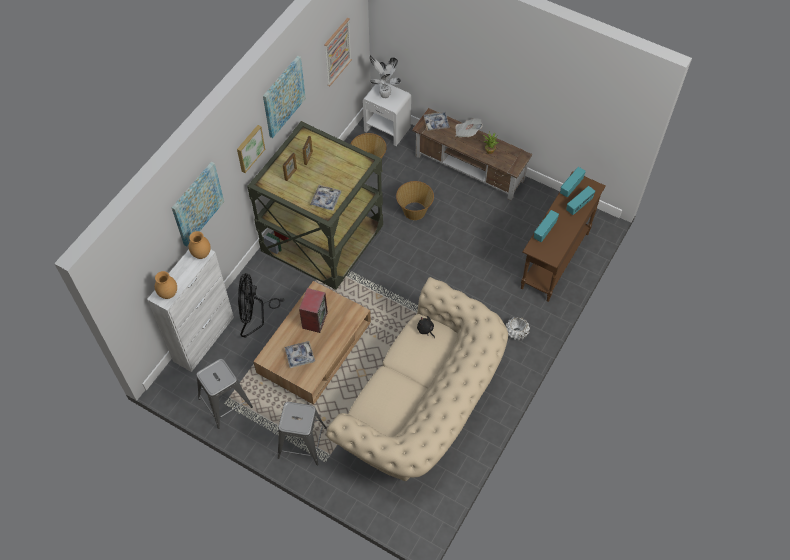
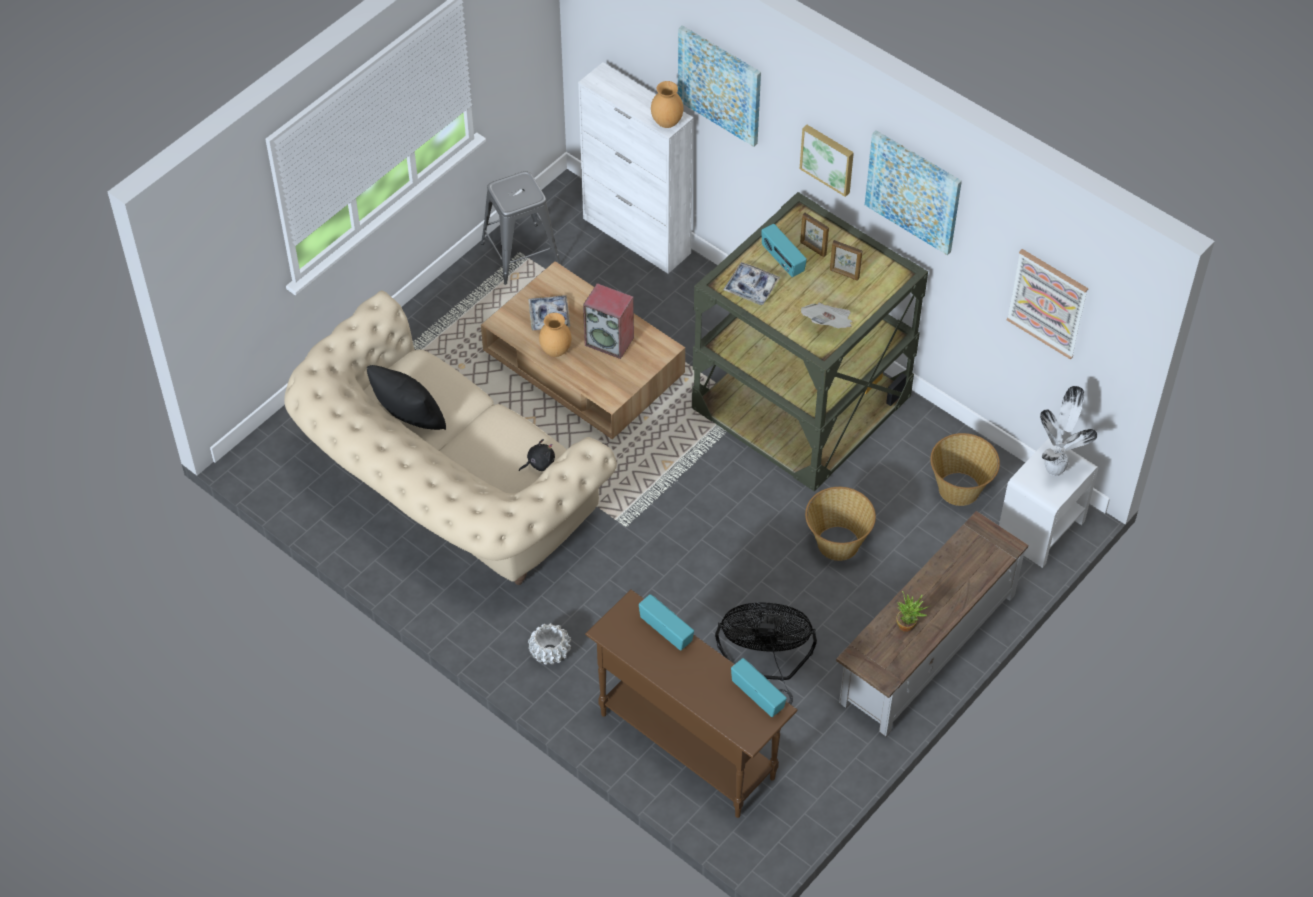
camera: 100 degrees right, 5 degrees down
brown vase [155,271,177,299] -> brown vase moved to [539,313,571,357]
black fan [238,273,285,338] -> black fan moved to [715,603,817,705]
grey stool [278,402,327,465] -> none
tray [424,112,450,131] -> none
newspaper [455,118,483,137] -> newspaper moved to [801,303,853,329]
radio [566,186,595,215] -> radio moved to [761,224,807,277]
none -> black pillow [367,365,446,430]

